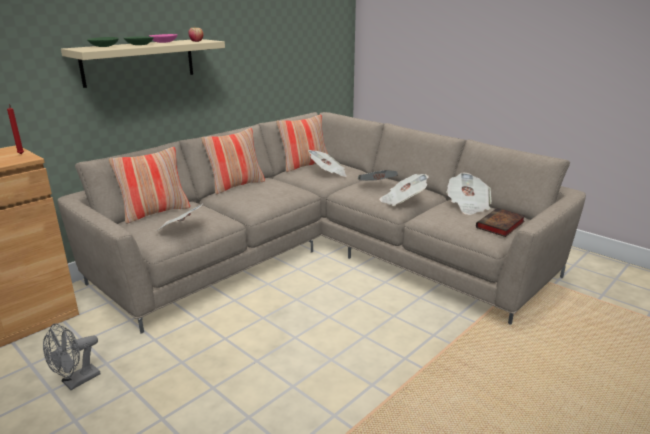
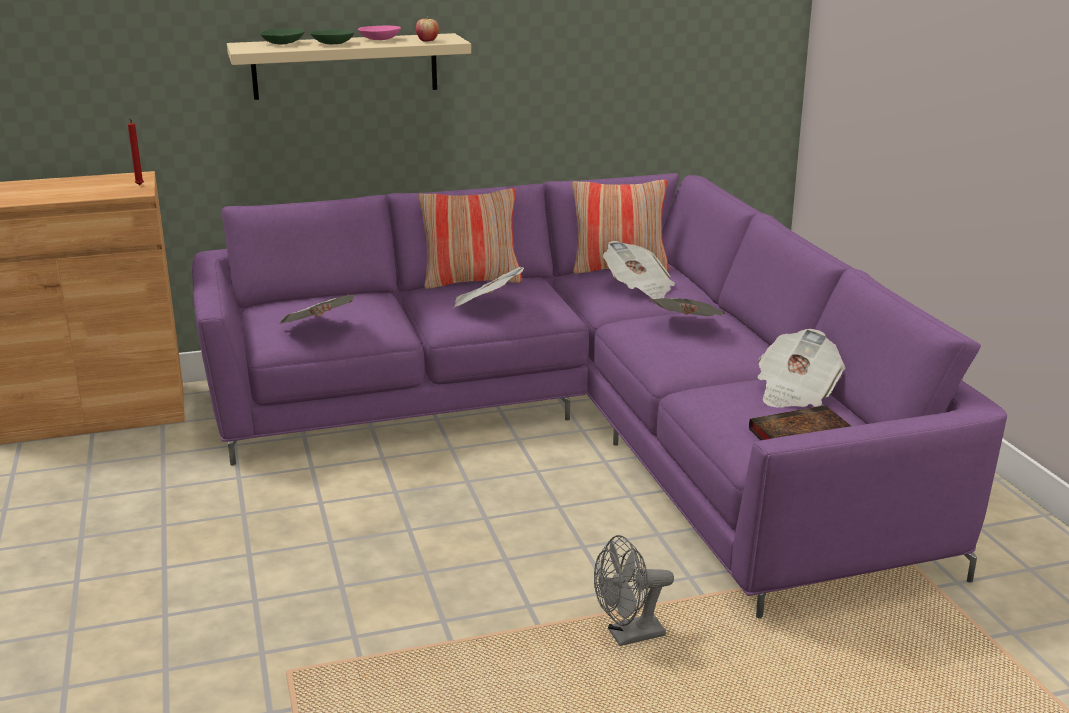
camera: 30 degrees right, 0 degrees up
grey fan [43,323,101,390] -> grey fan moved to [594,535,674,646]
beige sofa [58,112,586,334] -> purple sofa [192,173,1007,618]
pillow [109,147,190,224] -> none
newspaper [379,174,429,206] -> newspaper moved to [453,266,524,308]

